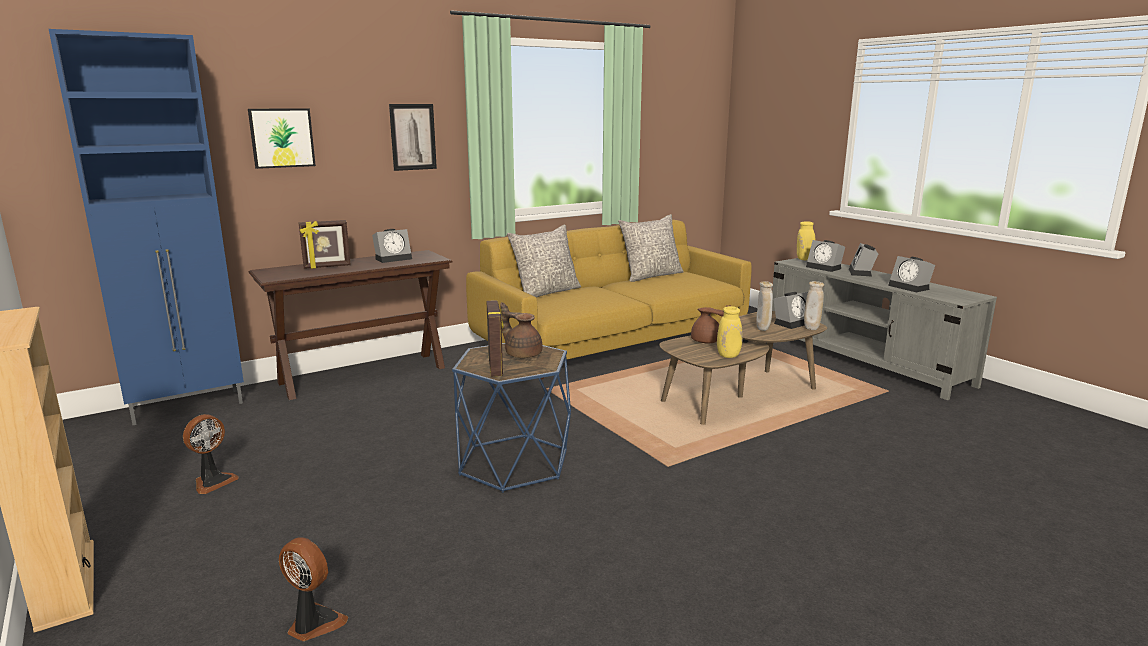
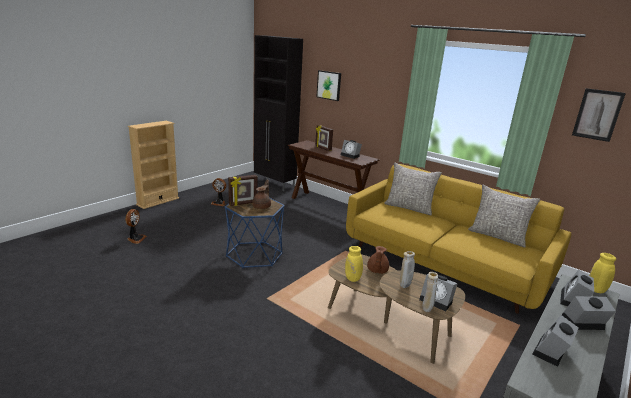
camera: 70 degrees right, 5 degrees up
blue cabinet [49,29,244,425] -> black cabinet [254,35,303,191]
picture [389,104,437,171] -> picture moved to [572,88,626,142]

